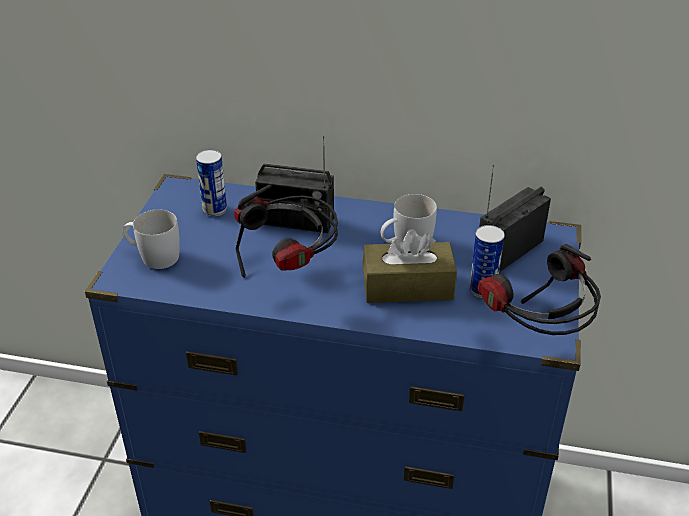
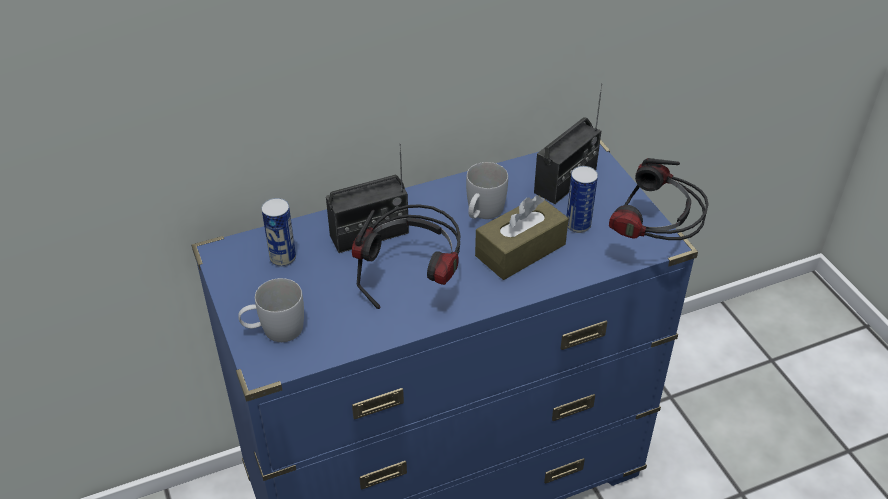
camera: 35 degrees left, 5 degrees up
radio [479,164,551,272] -> radio turned 150 degrees counterclockwise [534,83,602,204]

